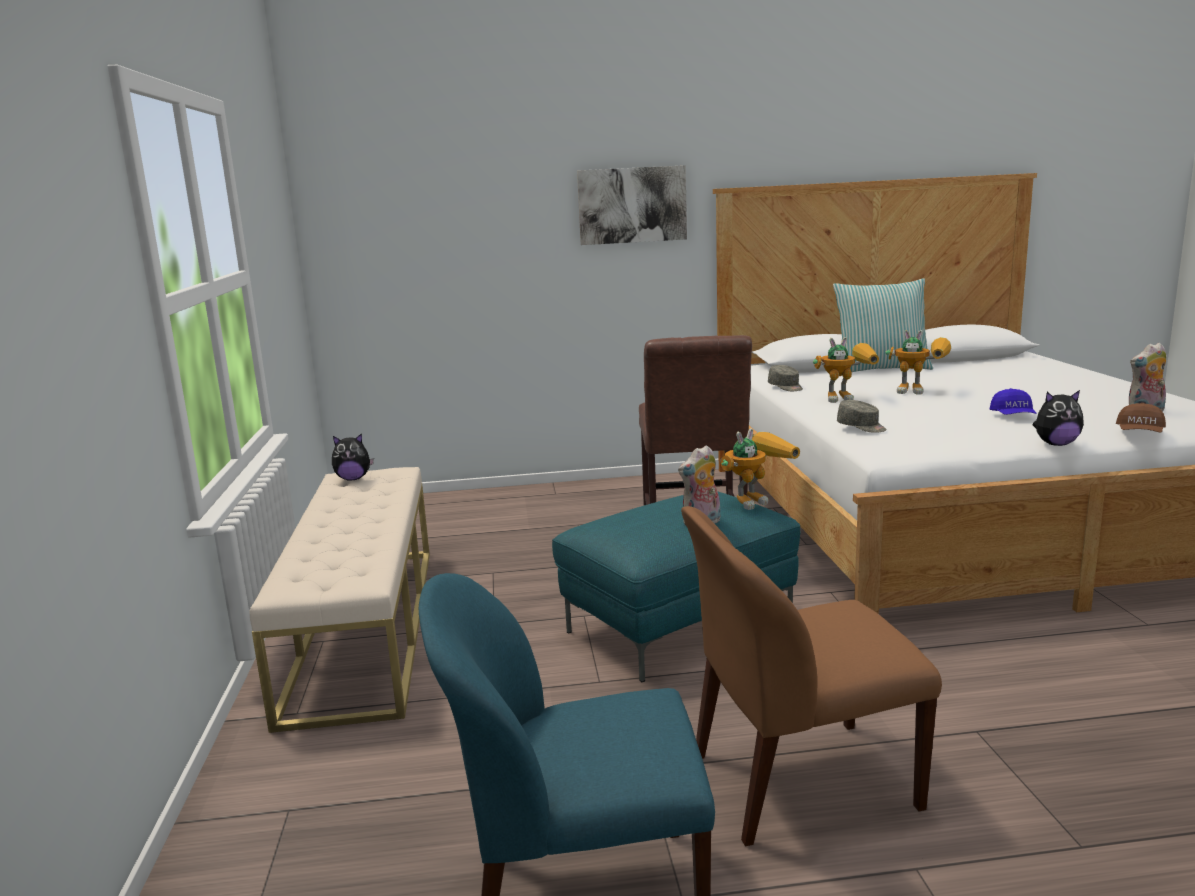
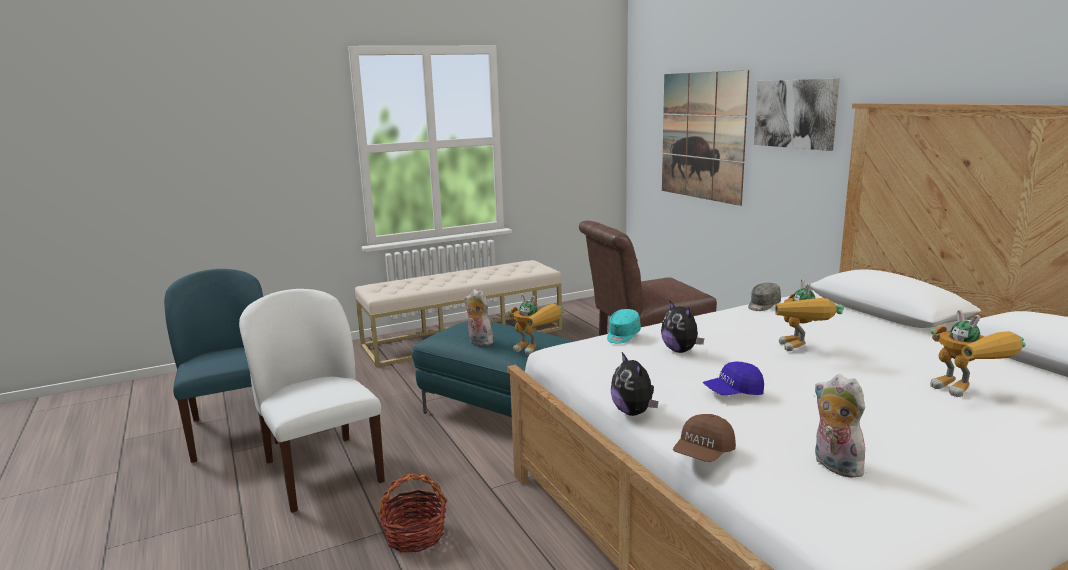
camera: 70 degrees right, 0 degrees up
plush toy [332,433,374,481] -> plush toy moved to [661,301,704,353]
brown chair [681,506,942,846] -> white chair [239,289,385,513]
toy robot [813,337,879,403] -> toy robot moved to [930,310,1026,397]
pillow [833,278,933,372] -> none
grey cap [837,400,887,433] -> turquoise cap [607,309,641,344]
brown cap [1116,403,1166,433] -> brown cap turned 60 degrees counterclockwise [673,414,736,462]
none -> basket [377,473,448,553]
none -> picture [662,70,749,206]

